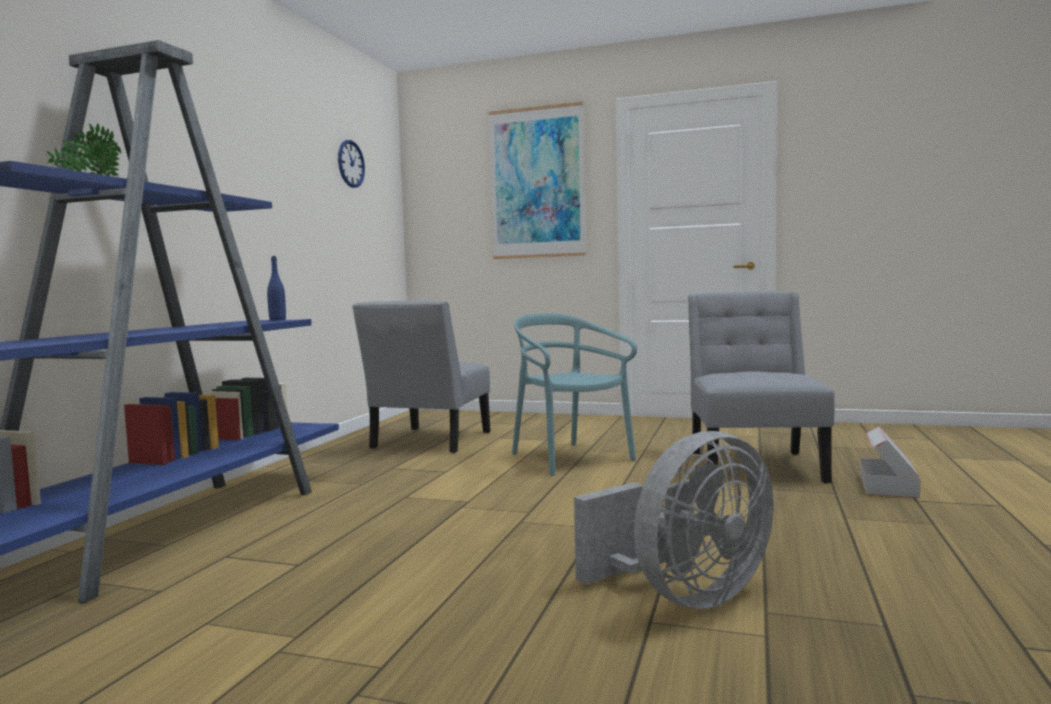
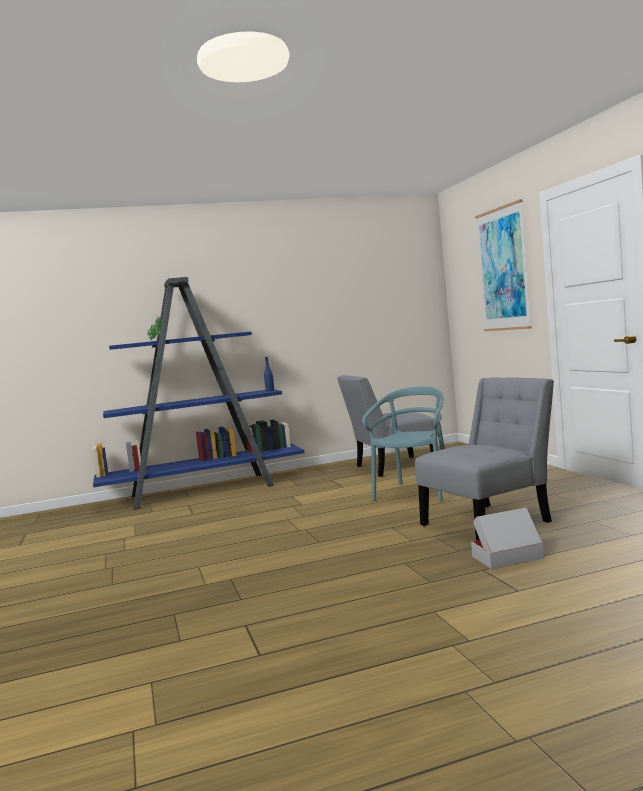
camera: 55 degrees right, 0 degrees up
wall clock [338,140,365,188] -> none
grey fan [574,431,774,609] -> none

